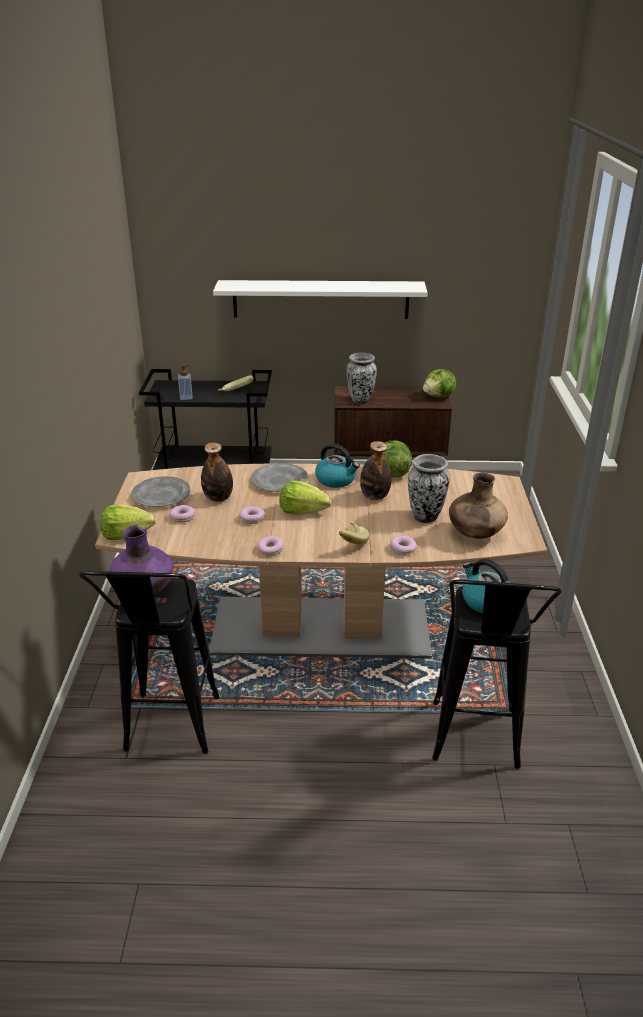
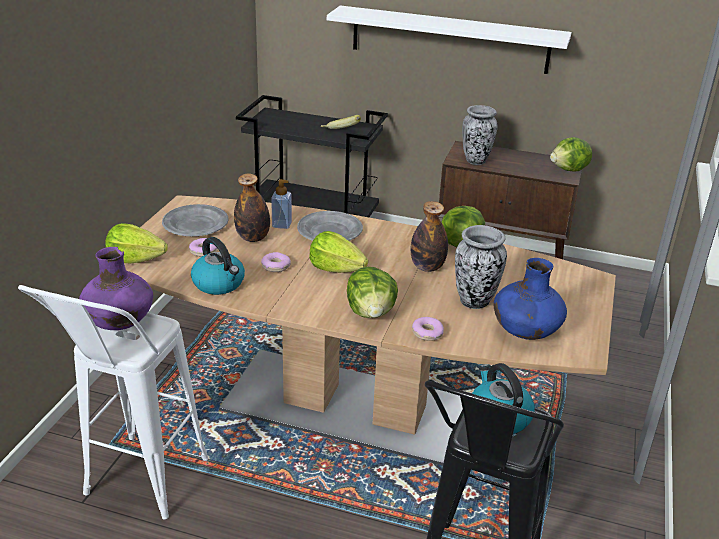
camera: 15 degrees right, 0 degrees up
black stool [79,571,219,754] -> white stool [18,285,209,519]
soap dispenser [178,365,193,400] -> soap dispenser moved to [271,179,292,229]
donut [257,536,284,556] -> none
kettle [315,444,360,488] -> kettle moved to [191,237,245,295]
banana [339,521,370,544] -> lettuce [347,267,398,318]
brown vase [449,473,508,539] -> blue vase [494,258,567,340]

